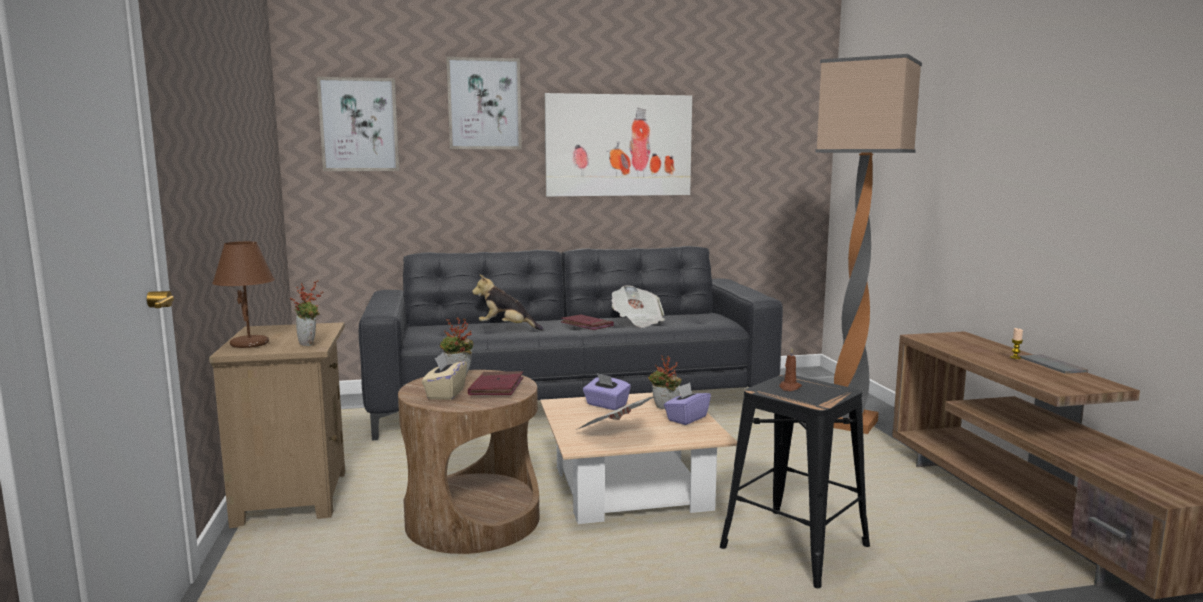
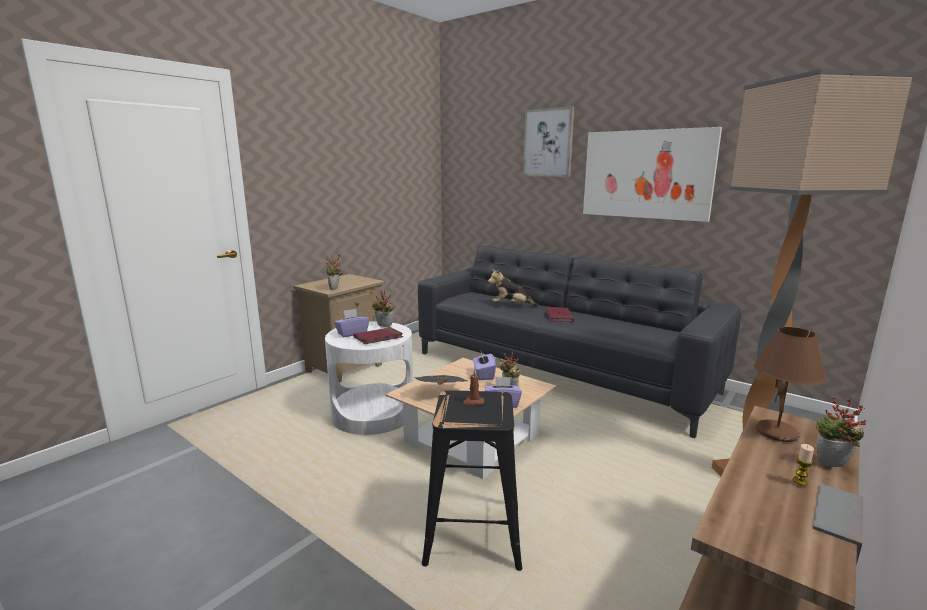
camera: 50 degrees right, 5 degrees up
brown table lamp [212,241,275,348] -> brown table lamp moved to [754,327,827,442]
picture [317,77,399,171] -> none
brown side table [398,370,540,554] -> white side table [325,321,413,435]
beige tissue box [422,353,467,400] -> purple tissue box [334,309,369,337]
plush toy [472,275,543,330] -> plush toy turned 60 degrees counterclockwise [488,269,538,307]
newspaper [612,285,665,328] -> none
none -> potted plant [816,397,866,467]

